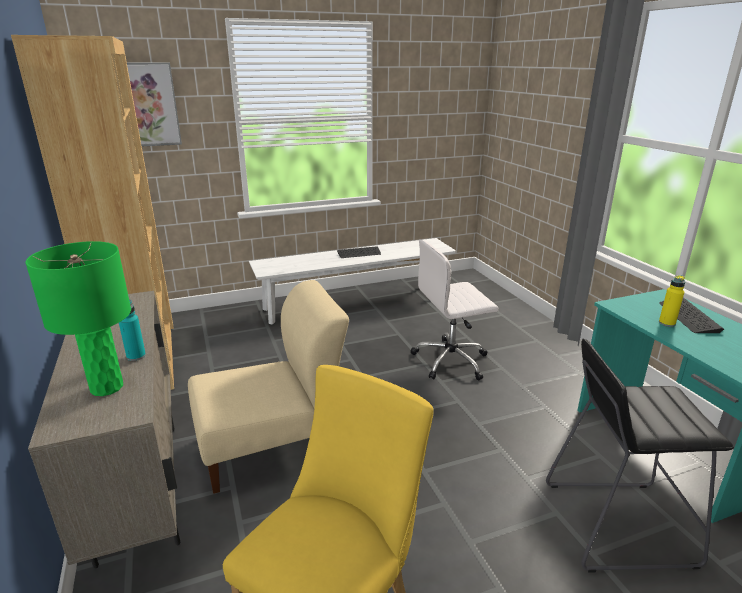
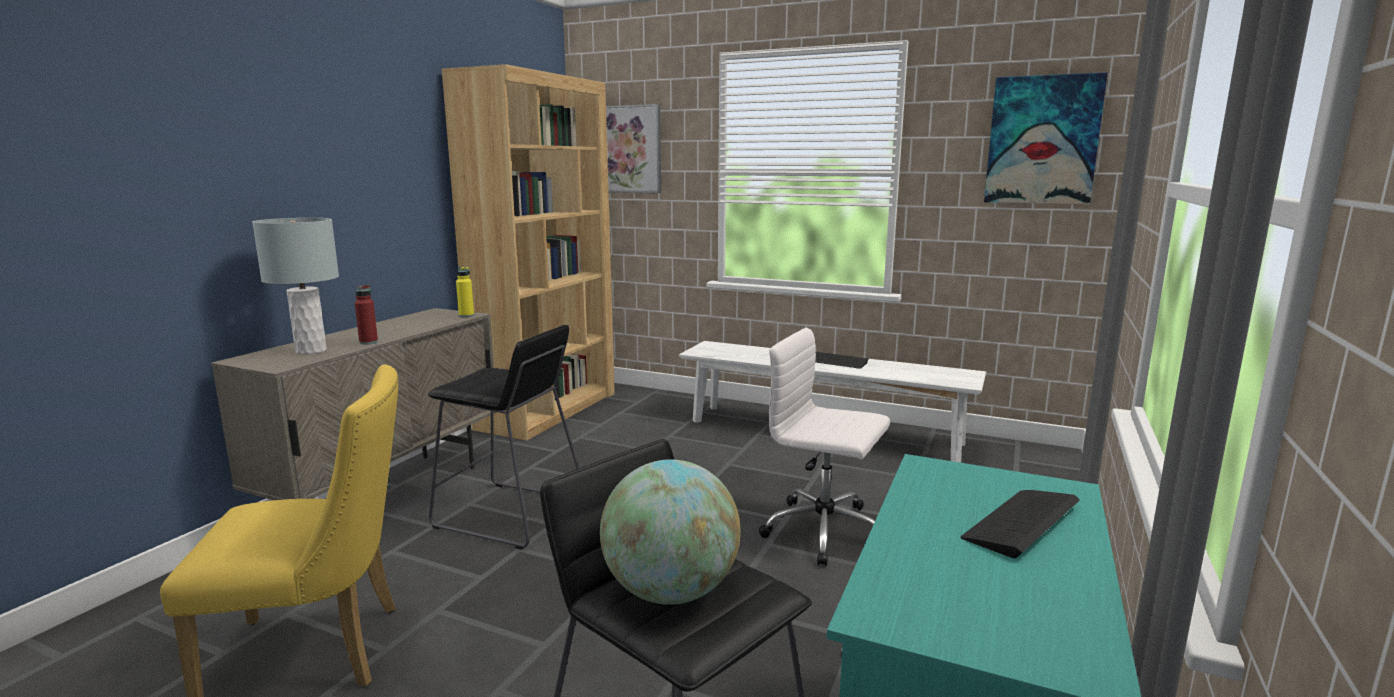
camera: 45 degrees right, 10 degrees down
green table lamp [25,241,131,396] -> grey table lamp [252,218,339,355]
turquoise bottle [119,300,146,361] -> red bottle [355,285,378,344]
beige chair [188,280,349,494] -> black stool [428,325,580,550]
yellow bottle [659,275,685,327] -> yellow bottle moved to [456,267,474,317]
none -> globe [600,459,741,605]
none -> picture [984,72,1108,205]

